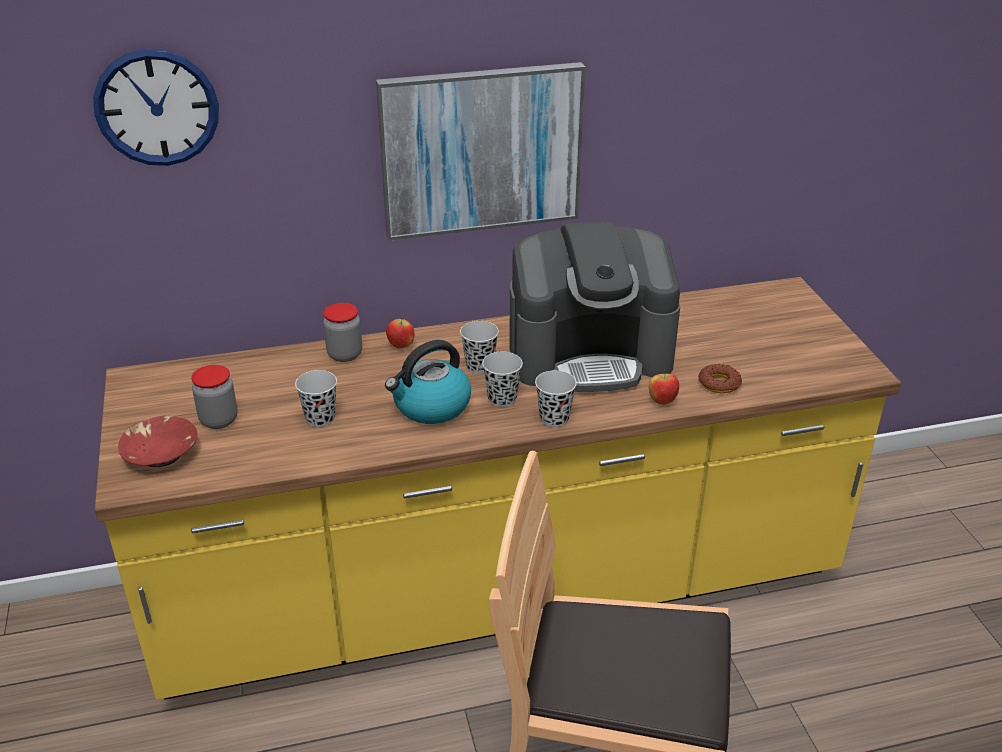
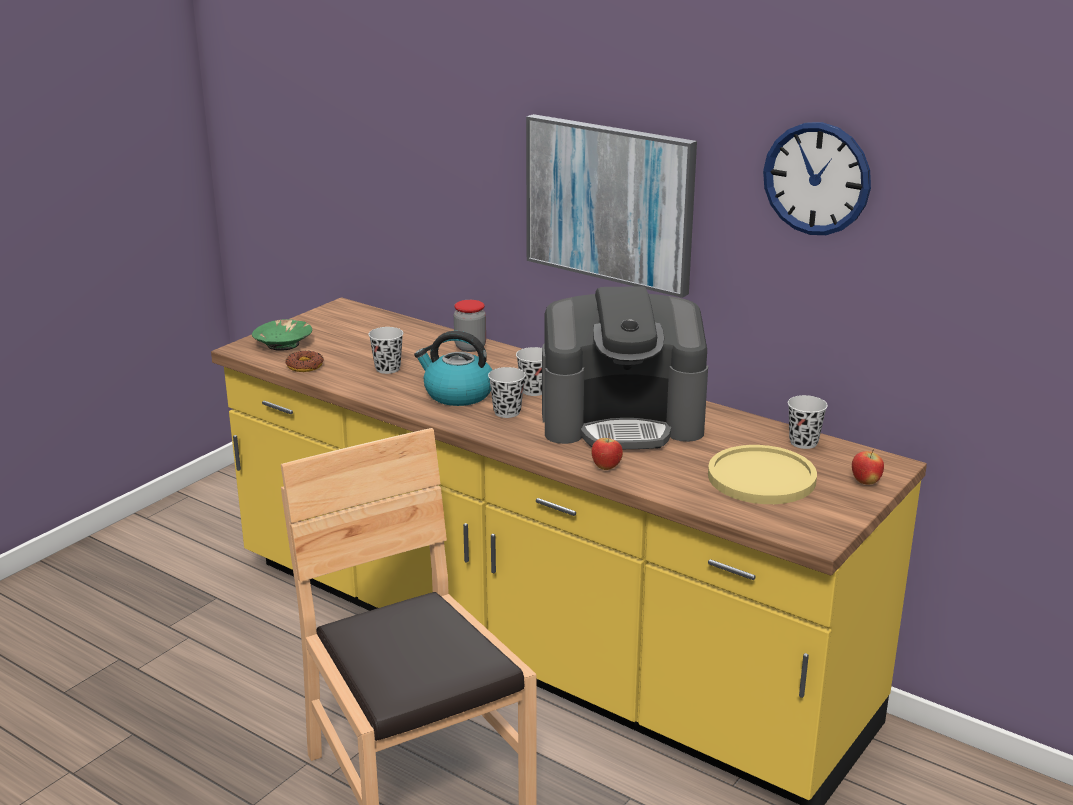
camera: 50 degrees right, 10 degrees down
wall clock [93,49,219,166] -> wall clock moved to [763,122,871,235]
red bowl [118,416,197,467] -> green bowl [252,319,312,351]
jar [191,365,238,429] -> none
apple [386,316,415,349] -> apple moved to [852,449,884,485]
coffee machine [509,221,680,392] -> coffee machine turned 45 degrees counterclockwise [542,286,708,449]
black cup [535,370,577,427] -> black cup moved to [788,395,828,449]
donut [698,364,742,393] -> donut moved to [285,351,324,372]
none -> yellow plate [708,445,817,504]

